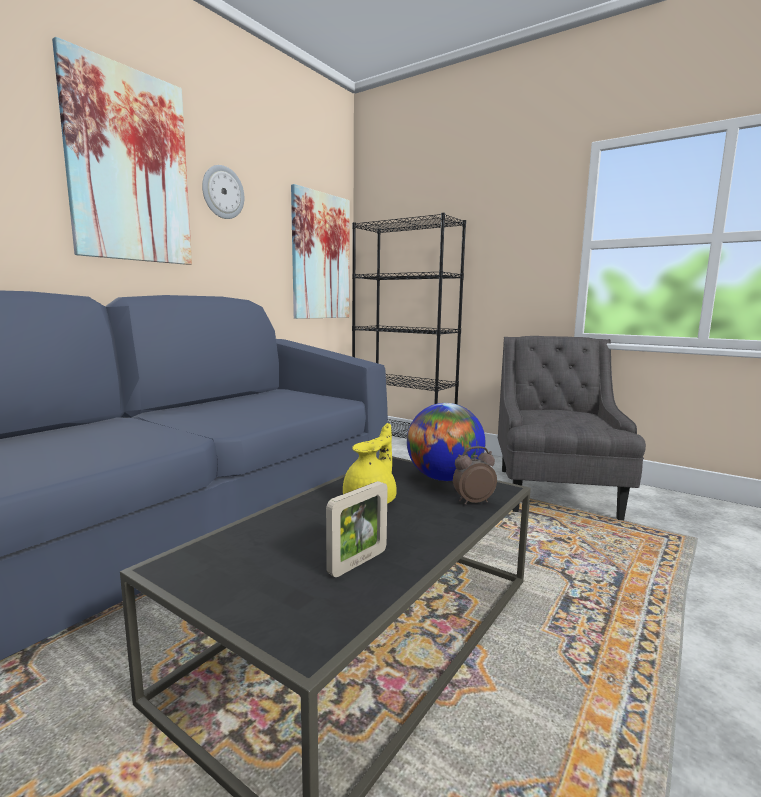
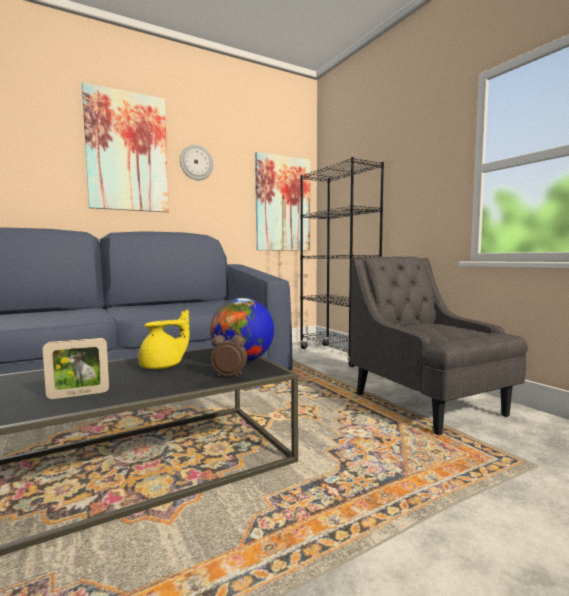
camera: 25 degrees right, 5 degrees down
grey armchair [498,336,646,520] -> grey armchair turned 60 degrees counterclockwise [350,256,528,435]

